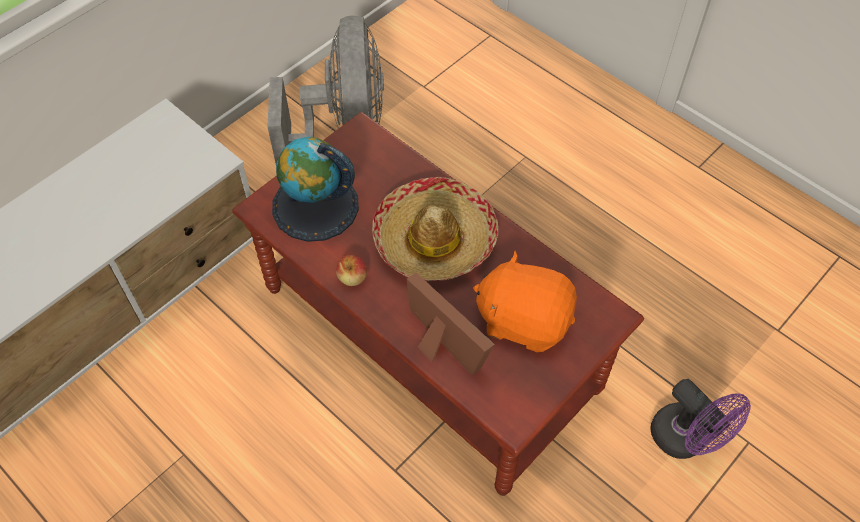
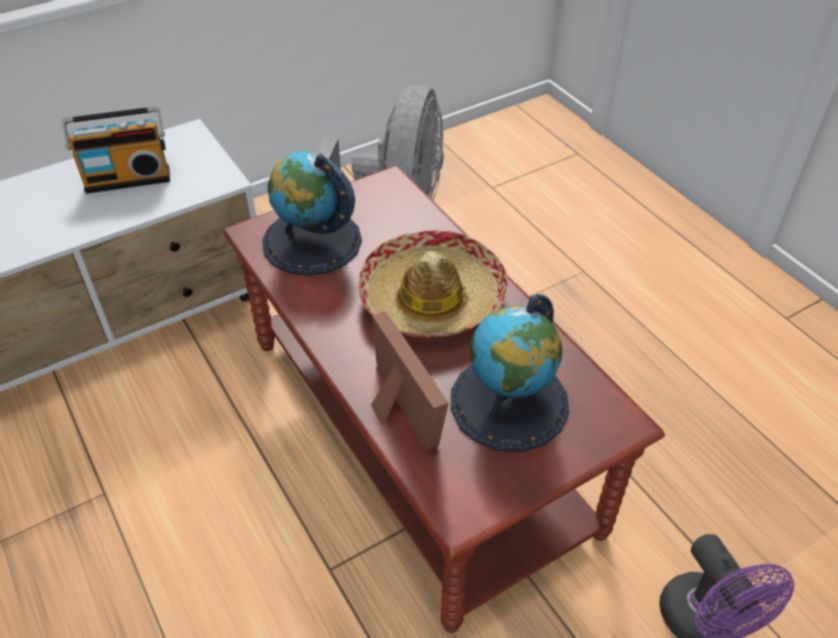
camera: 15 degrees right, 10 degrees down
apple [336,255,367,286] -> none
orange plush toy [473,251,577,352] -> globe [451,294,569,452]
none -> radio [62,106,170,194]

